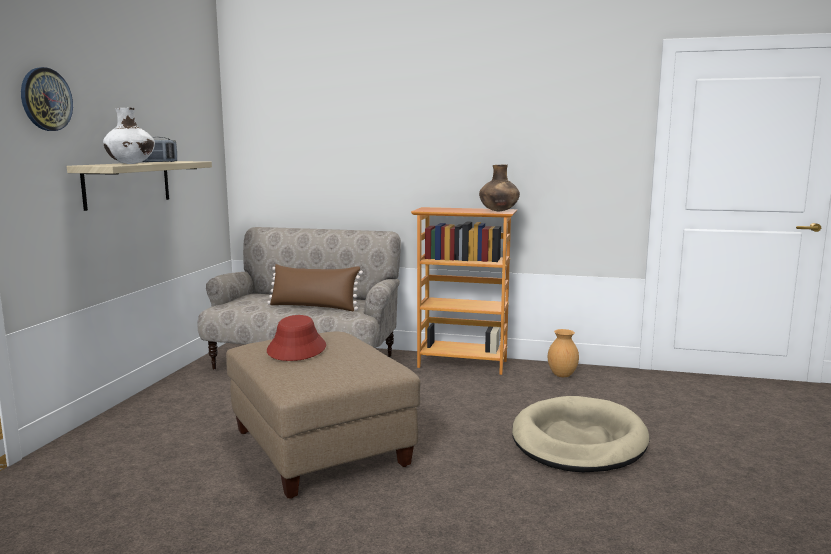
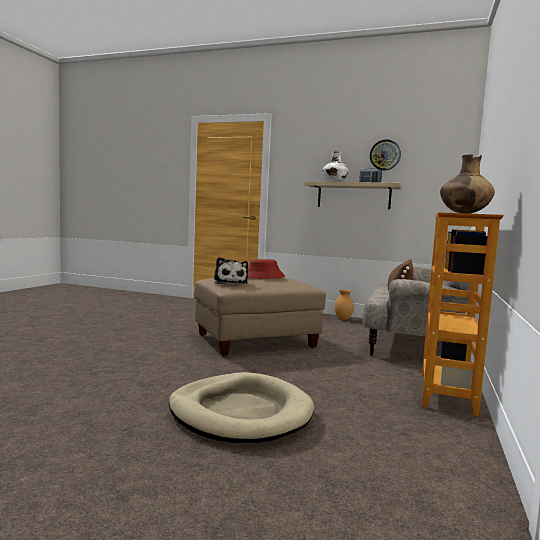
camera: 95 degrees right, 5 degrees down
wall clock [21,67,73,131] -> wall clock moved to [370,140,401,171]
brown vase [548,329,579,377] -> brown vase moved to [334,290,354,320]
none -> plush toy [214,257,248,284]

